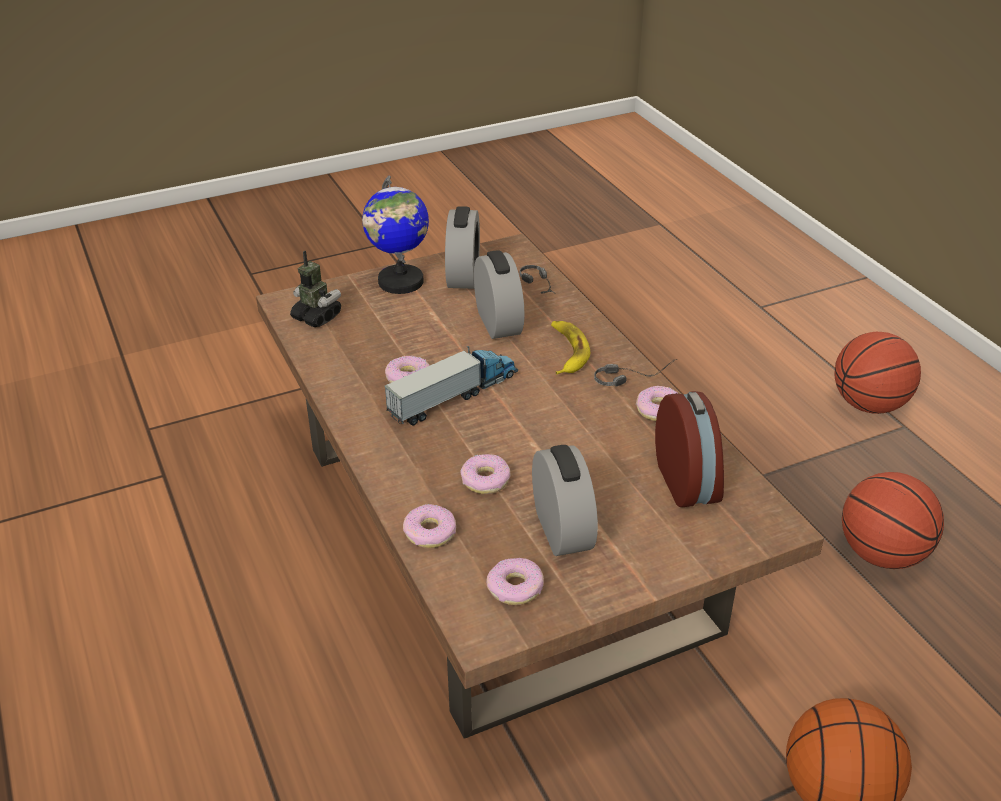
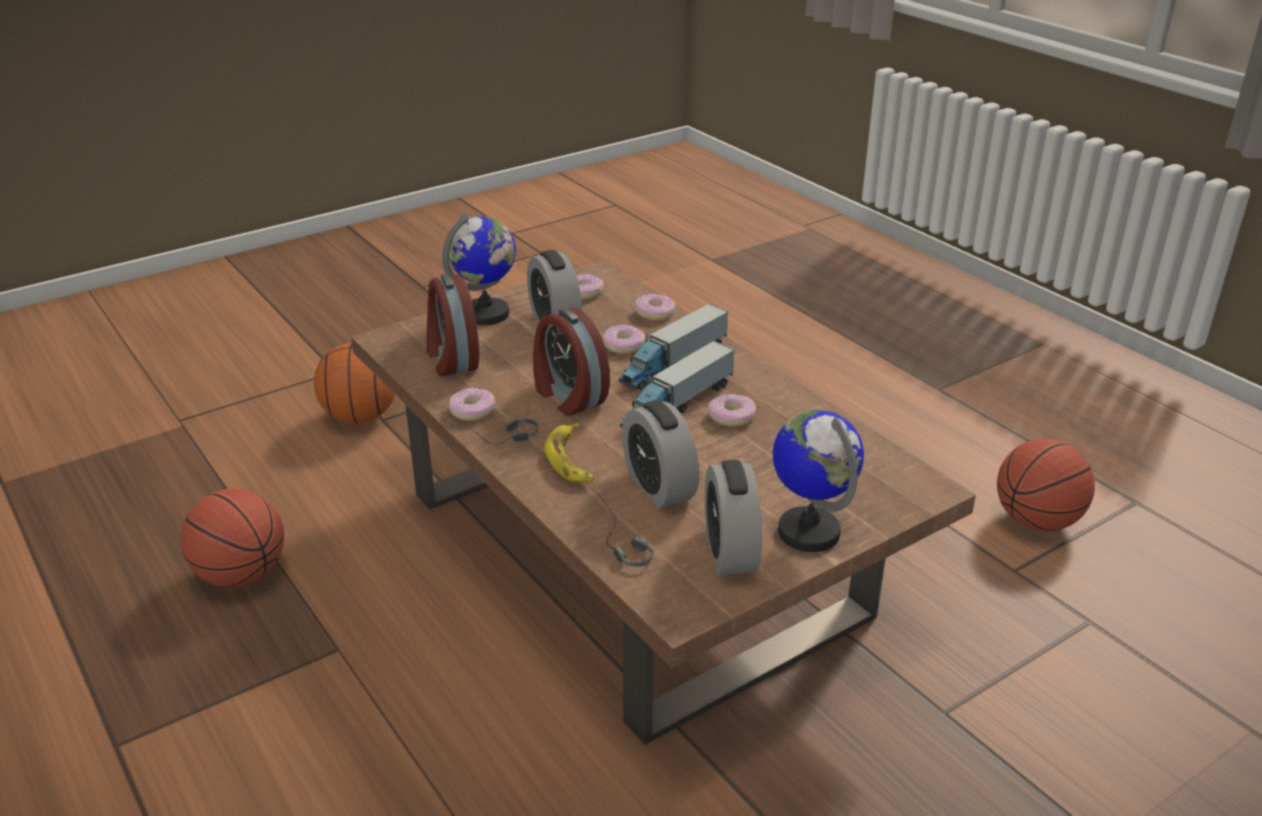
camera: 170 degrees right, 5 degrees down
toy robot [290,251,341,327] -> none
basketball [834,332,921,414] -> basketball moved to [997,439,1095,531]
none -> globe [442,214,516,325]
none -> alarm clock [533,307,610,416]
none -> toy truck [618,303,729,390]

